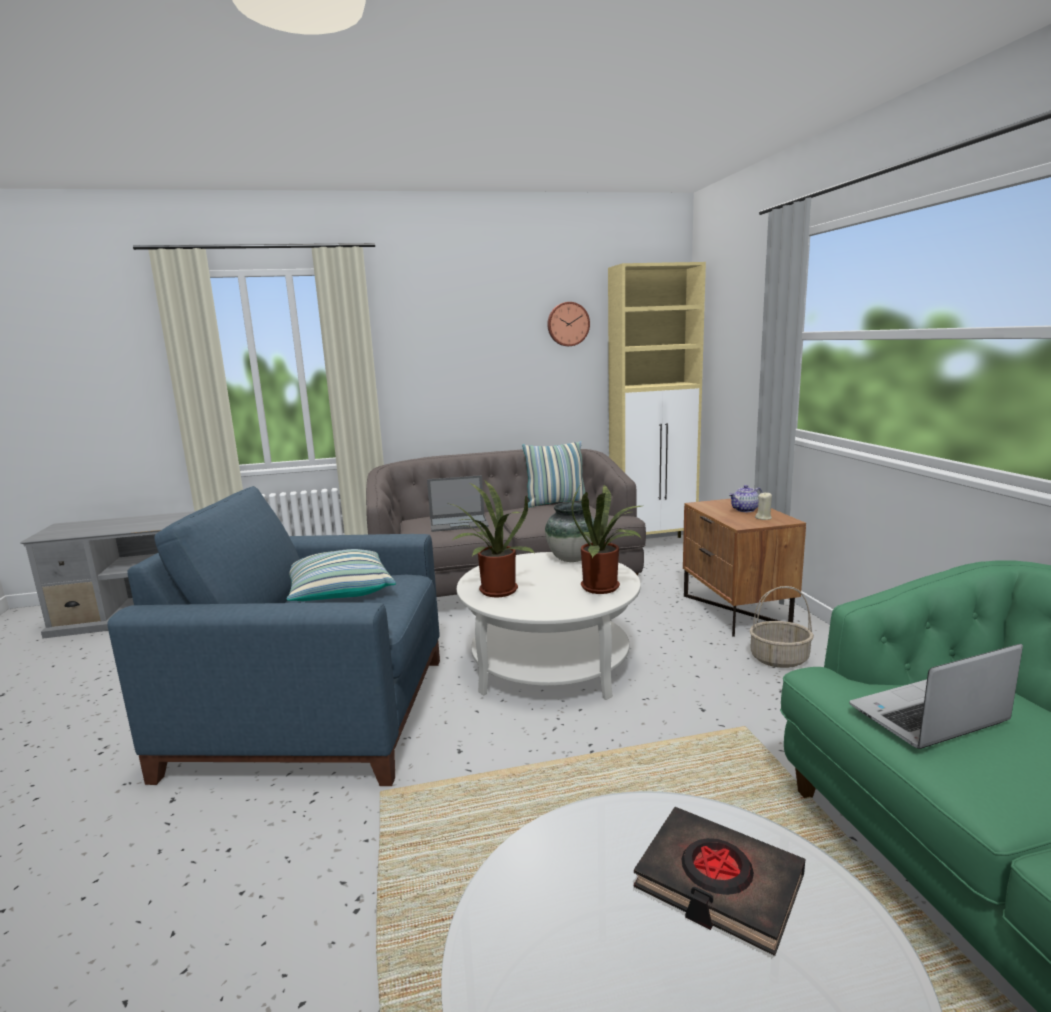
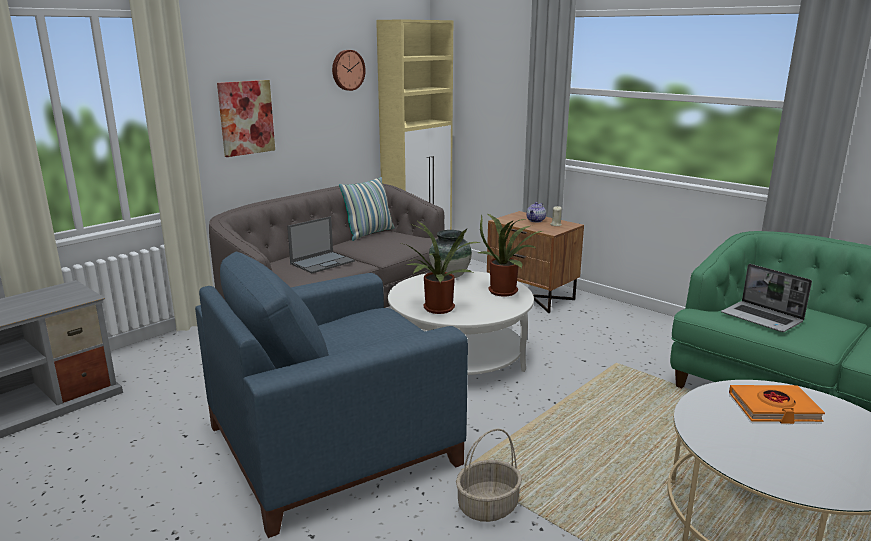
camera: 35 degrees left, 5 degrees up
pillow [287,549,396,601] -> none
black book [634,807,805,956] -> orange book [729,385,825,424]
basket [750,586,814,668] -> basket moved to [456,428,522,522]
laptop [849,644,1023,749] -> laptop turned 75 degrees counterclockwise [721,264,812,332]
none -> picture [217,80,275,157]

